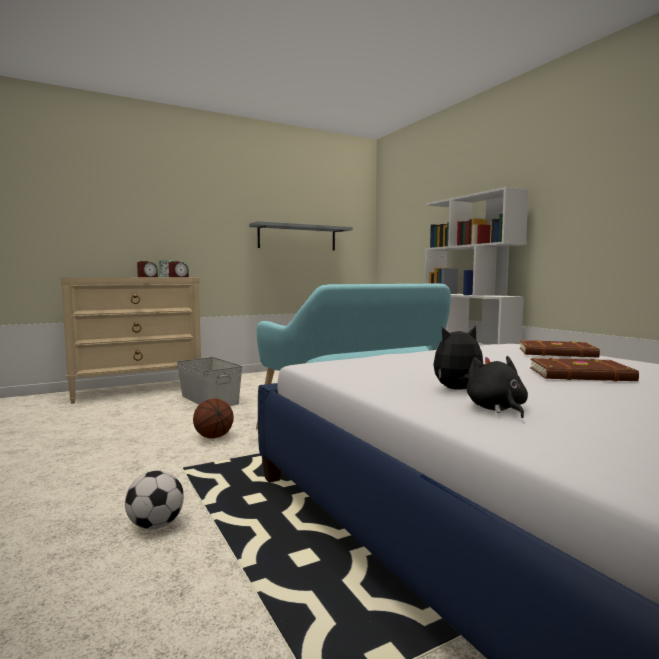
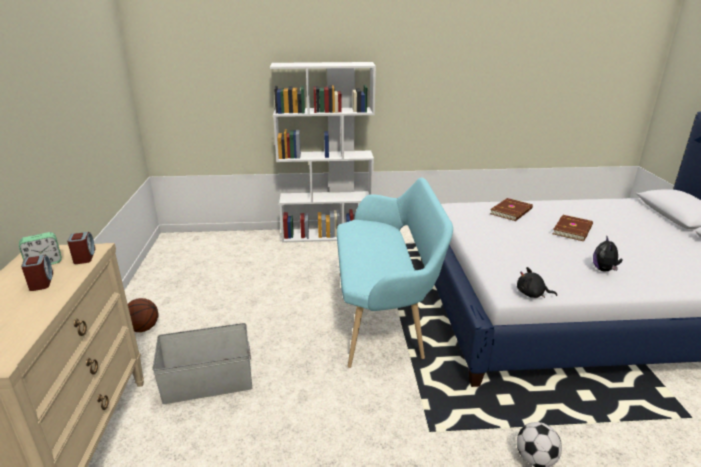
camera: 65 degrees left, 20 degrees up
basketball [193,398,234,438] -> basketball moved to [128,298,159,332]
grey shelf [249,221,353,250] -> none
black plush toy [466,356,528,418] -> black plush toy moved to [517,267,557,298]

